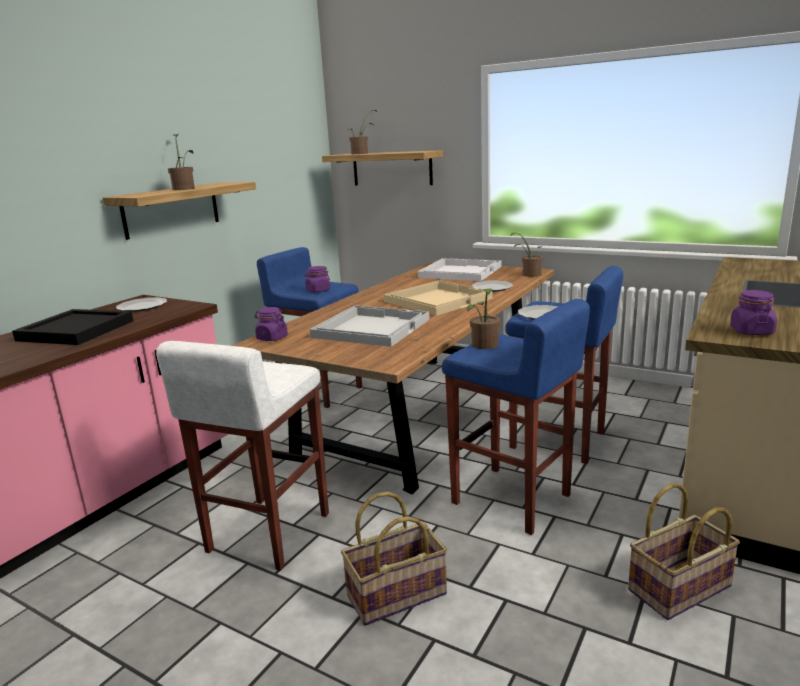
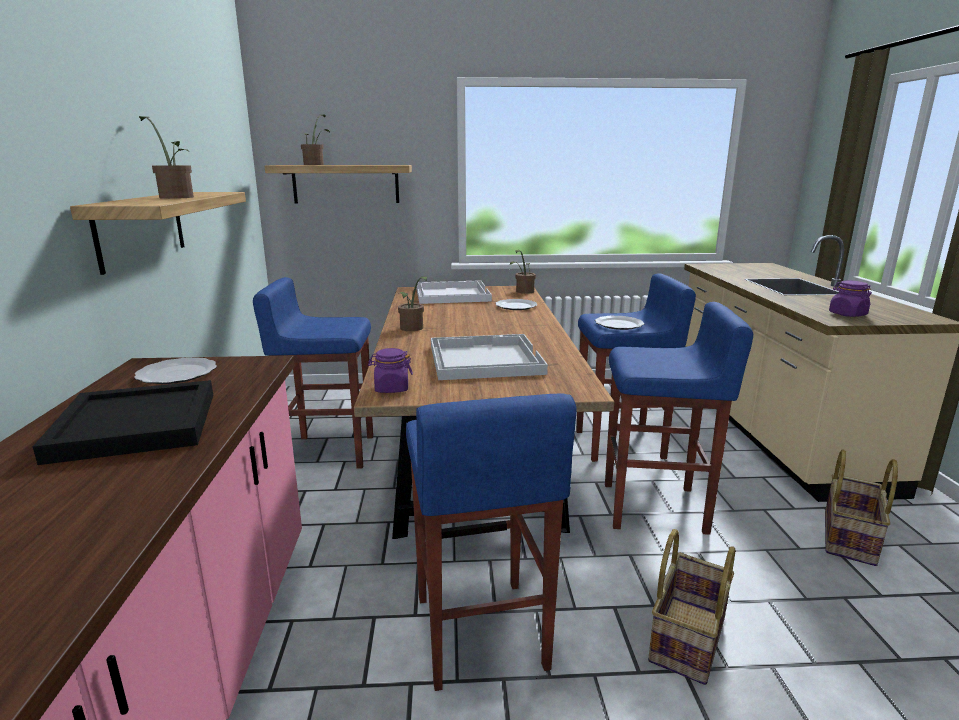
camera: 35 degrees left, 0 degrees up
white stool [156,341,329,571] -> blue stool [406,393,577,691]
purple jar [304,266,330,292] -> none
beige tray [384,280,493,316] -> none
potted plant [467,288,500,349] -> potted plant moved to [398,276,427,331]

